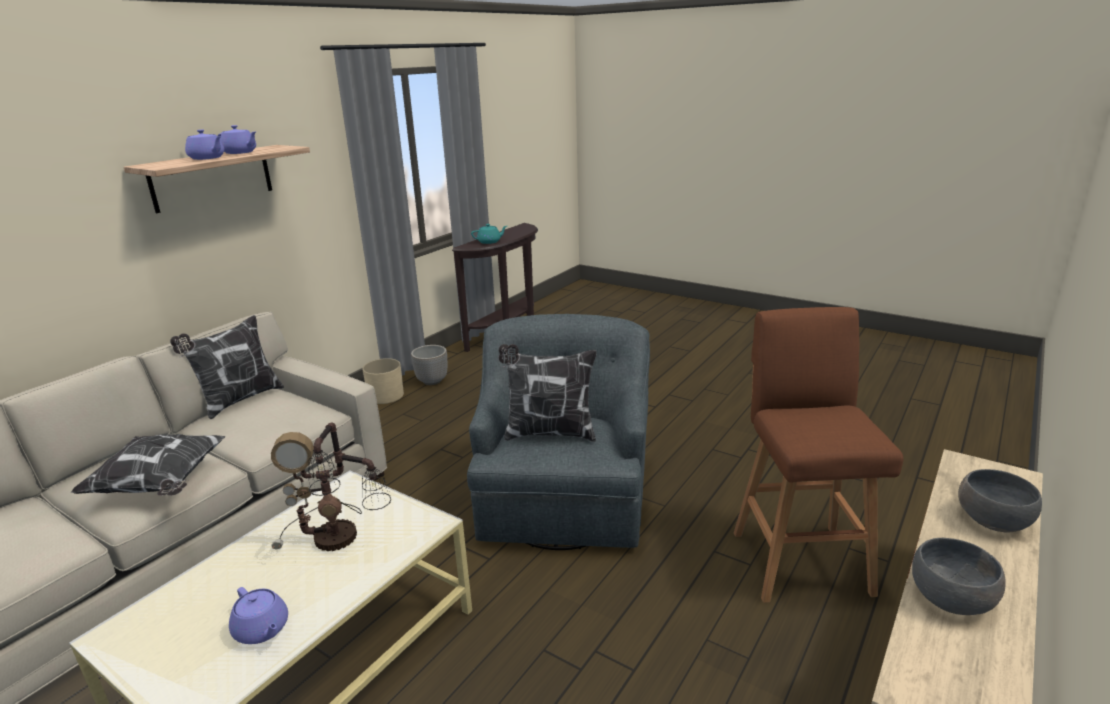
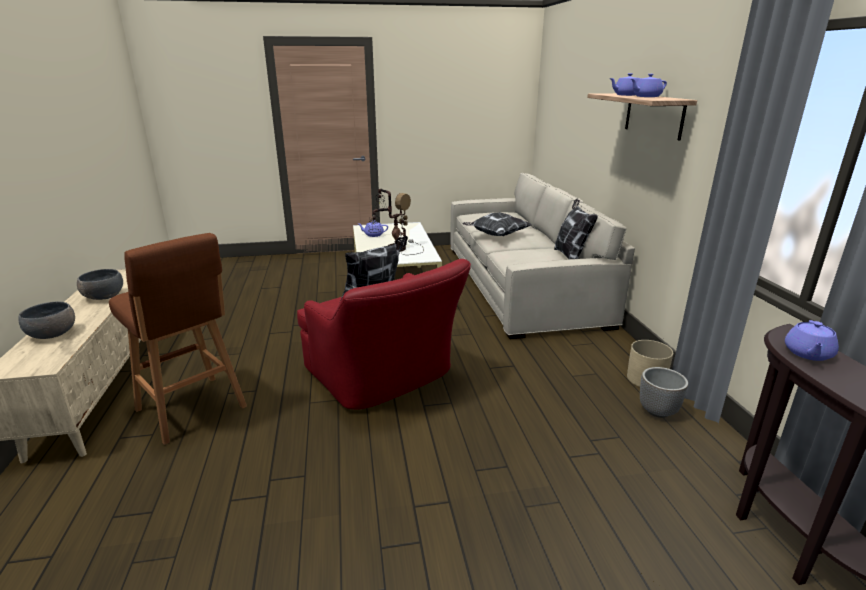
camera: 135 degrees right, 0 degrees up
grey armchair [467,314,650,550] -> red armchair [297,259,471,410]
turquoise teapot [471,224,507,244] -> purple teapot [785,320,839,361]

